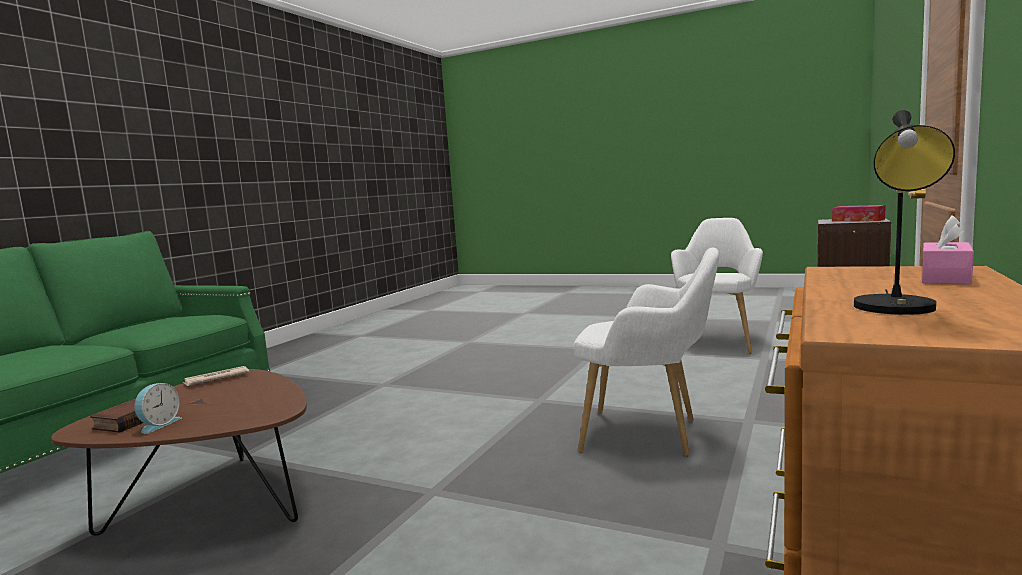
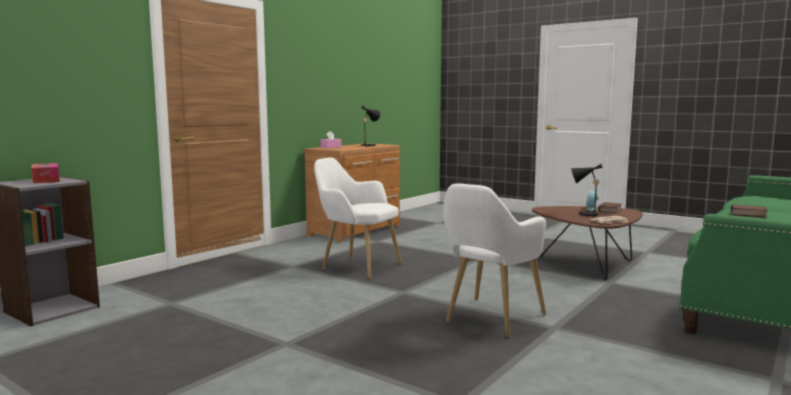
camera: 170 degrees left, 0 degrees up
white armchair [671,218,763,354] -> white armchair moved to [443,183,546,338]
none -> black table lamp [571,164,606,216]
none -> book [731,205,768,218]

